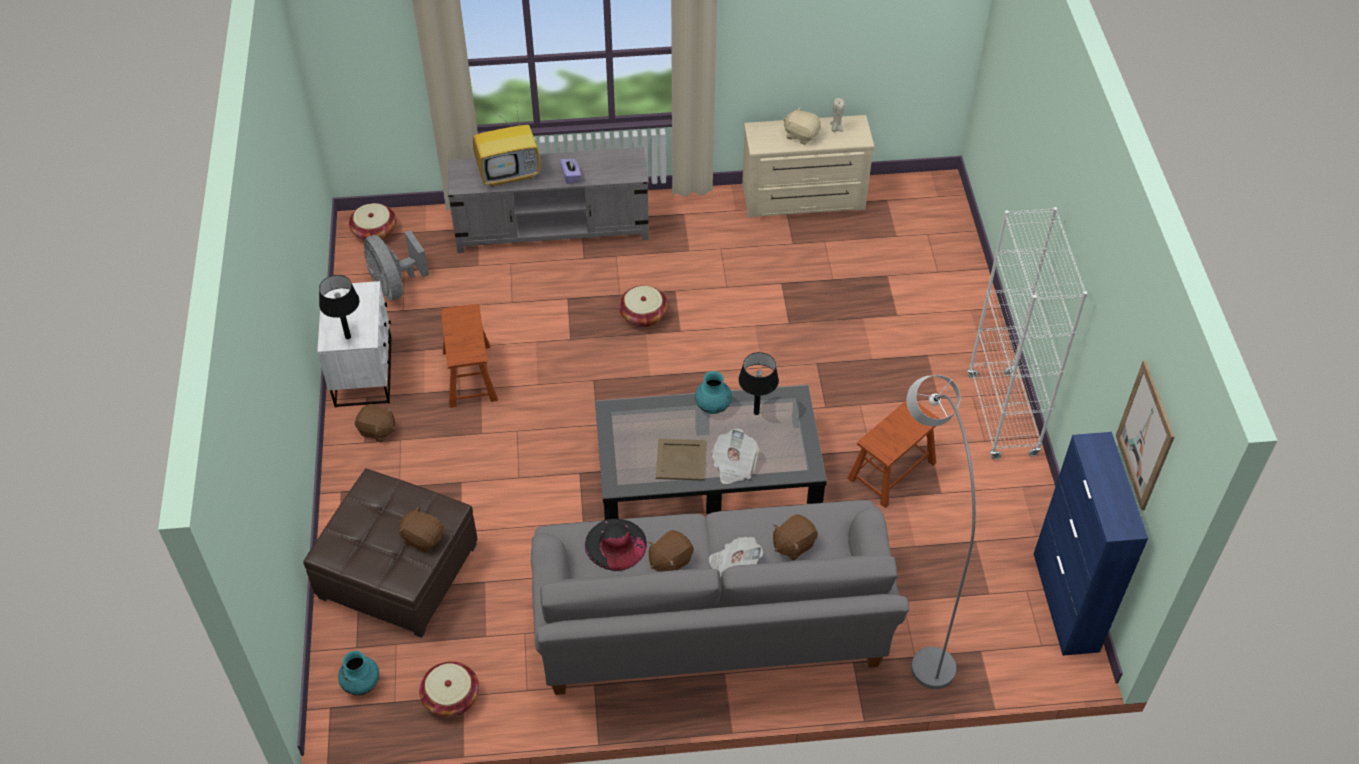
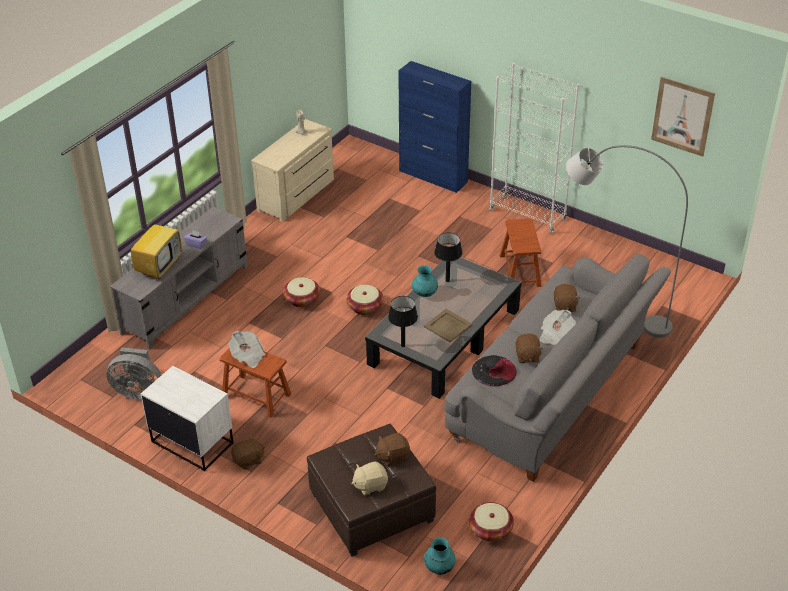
camera: 50 degrees left, 10 degrees down
black table lamp [319,275,359,339] -> black table lamp moved to [388,296,418,347]
basket [349,203,396,241] -> basket moved to [346,285,383,315]
newspaper [711,429,759,484] -> newspaper moved to [228,331,266,368]
beige plush toy [783,107,821,145] -> beige plush toy moved to [351,461,388,496]
blue cabinet [1034,432,1148,656] -> blue cabinet moved to [398,61,471,193]

